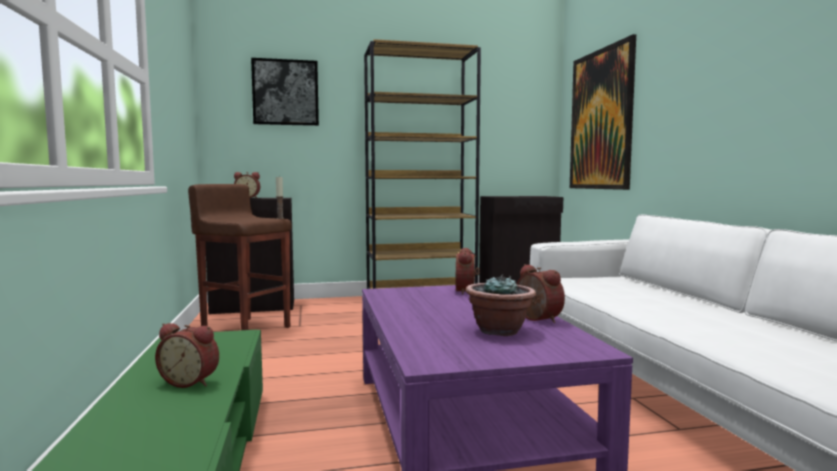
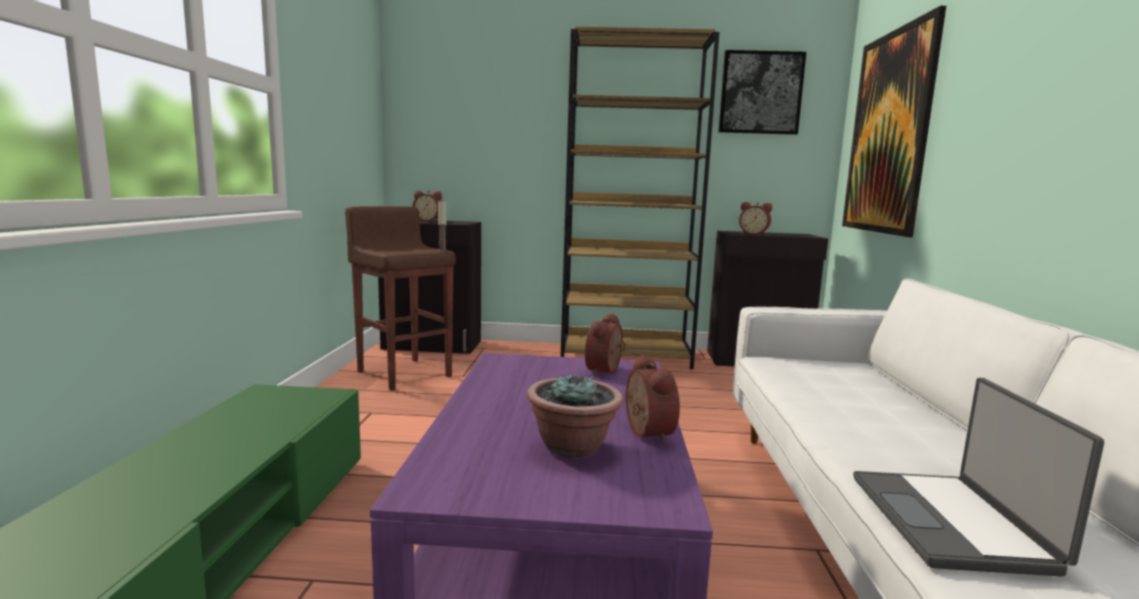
camera: 15 degrees right, 5 degrees up
alarm clock [155,323,219,388] -> alarm clock moved to [739,202,772,235]
picture [251,58,319,126] -> picture moved to [718,50,806,135]
none -> laptop [853,378,1104,577]

